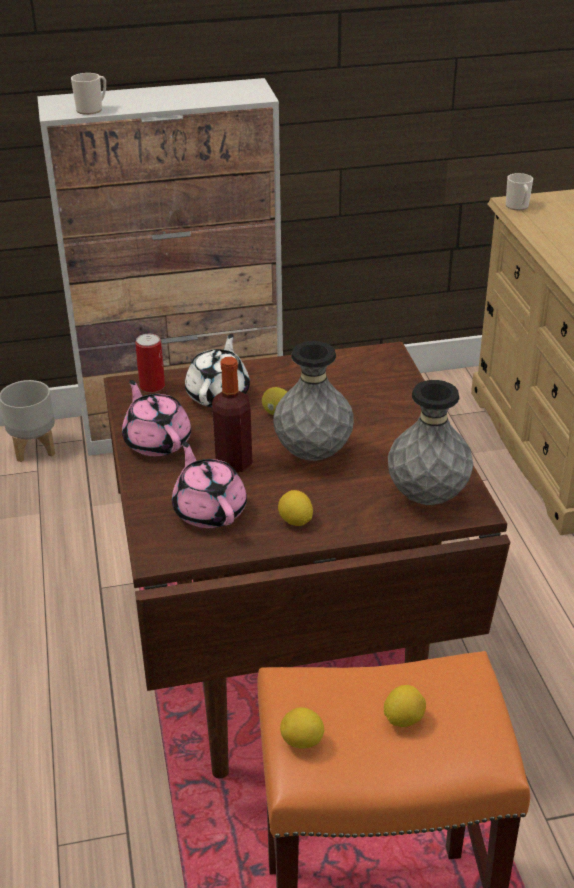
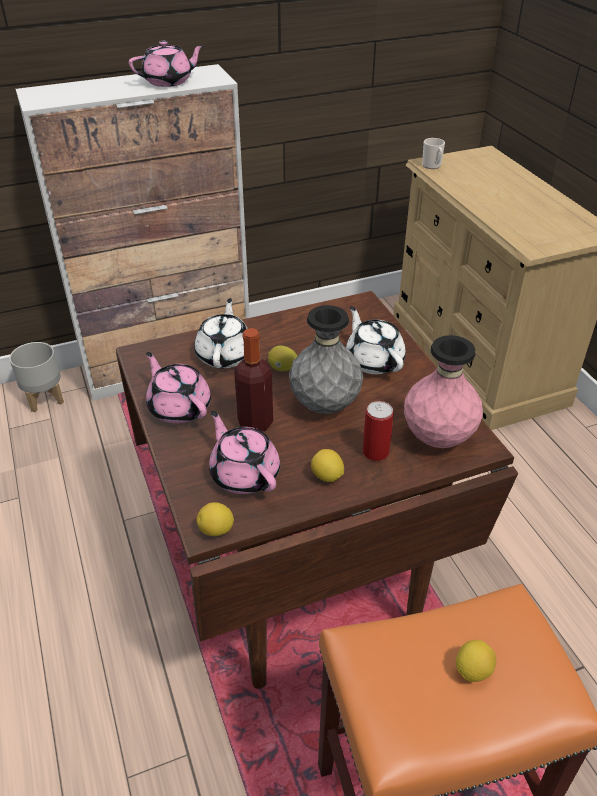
camera: 10 degrees left, 5 degrees up
mug [71,73,106,115] -> none
can [135,334,165,393] -> can moved to [363,401,394,461]
lemon [280,707,325,749] -> lemon moved to [197,502,234,536]
grey vase [388,380,473,505] -> pink vase [404,335,483,448]
none -> pink teapot [129,41,205,87]
none -> white teapot [346,306,406,374]

